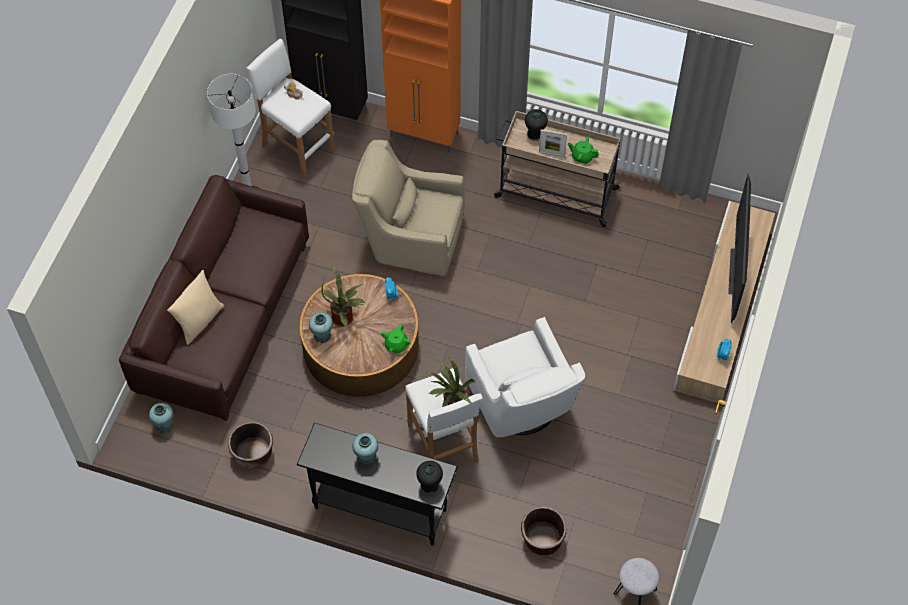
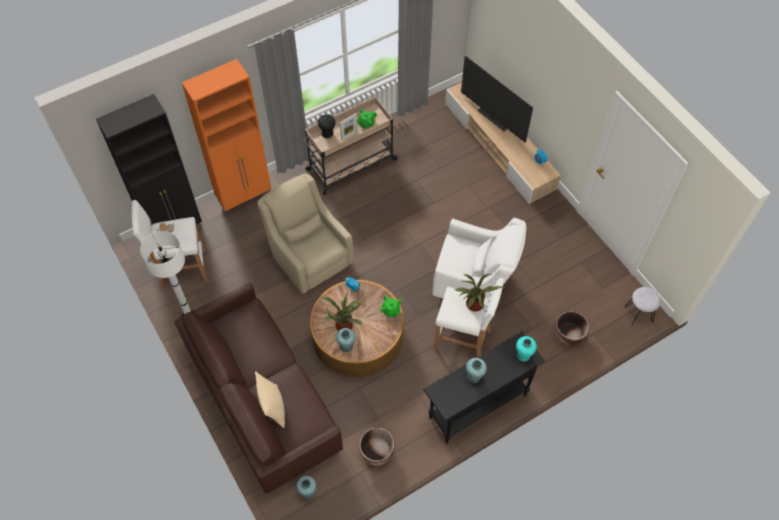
camera: 50 degrees left, 0 degrees up
beige armchair [352,140,465,276] -> beige armchair turned 90 degrees clockwise [257,173,354,294]
black vase [416,461,443,494] -> turquoise vase [516,336,537,362]

